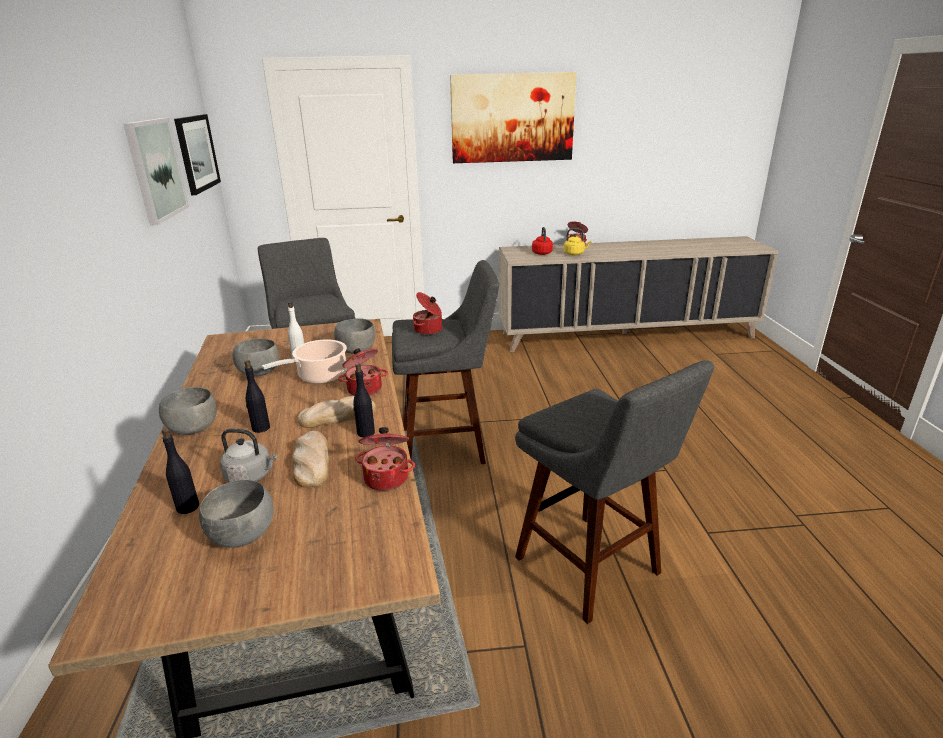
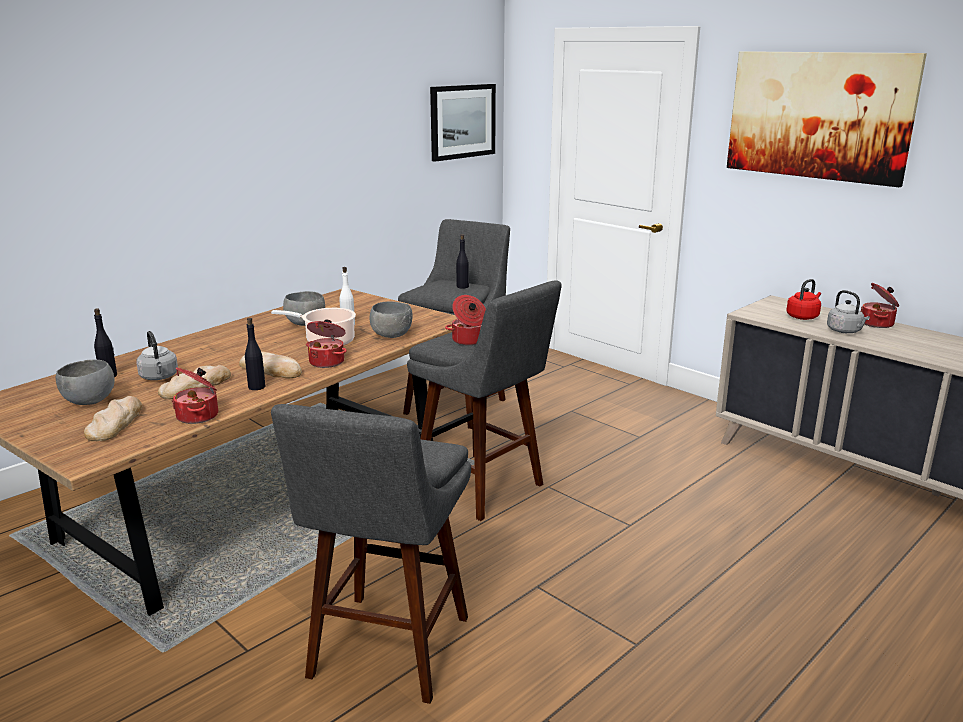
camera: 50 degrees right, 5 degrees down
picture [123,118,189,225] -> none
grey bowl [159,387,217,435] -> none
black bottle [244,360,270,433] -> black bottle moved to [456,234,469,289]
yellow kettle [564,228,592,255] -> grey kettle [827,290,870,333]
none -> bread [84,396,142,441]

